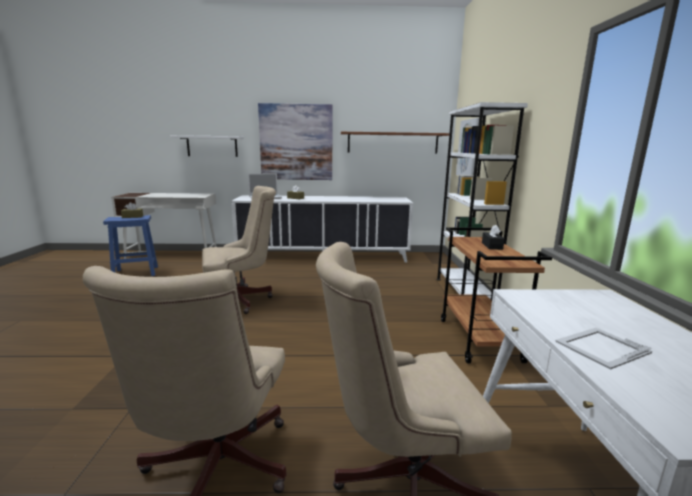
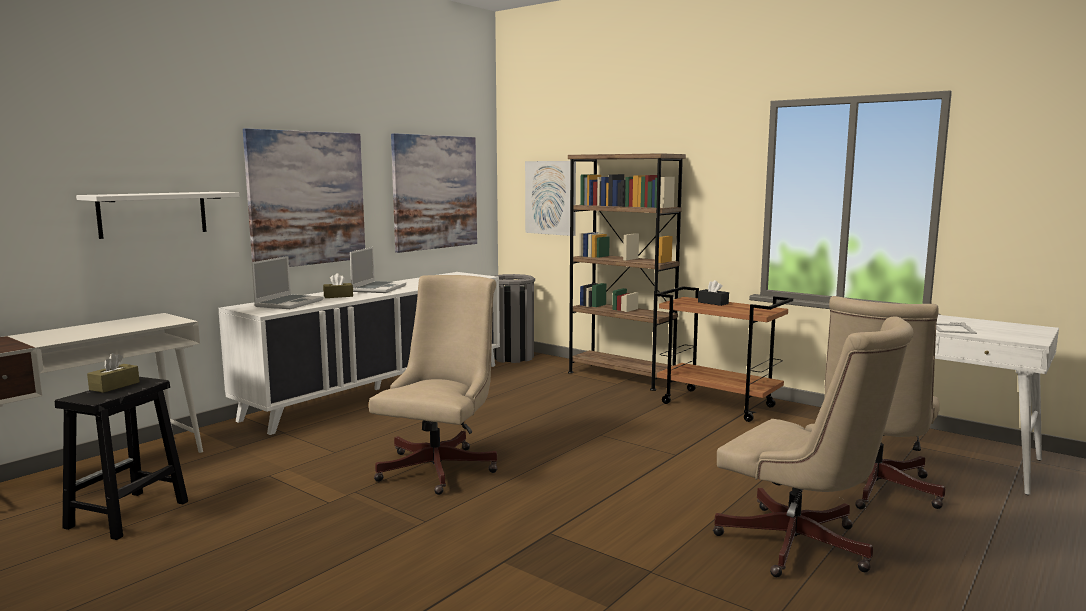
camera: 50 degrees left, 5 degrees down
blue stool [103,215,158,276] -> black stool [55,377,188,540]
shelf [341,132,450,154] -> picture [391,133,477,253]
white bookcase [436,102,528,299] -> brown bookcase [568,153,686,391]
none -> laptop [350,247,406,293]
none -> grey trash can [493,274,535,363]

